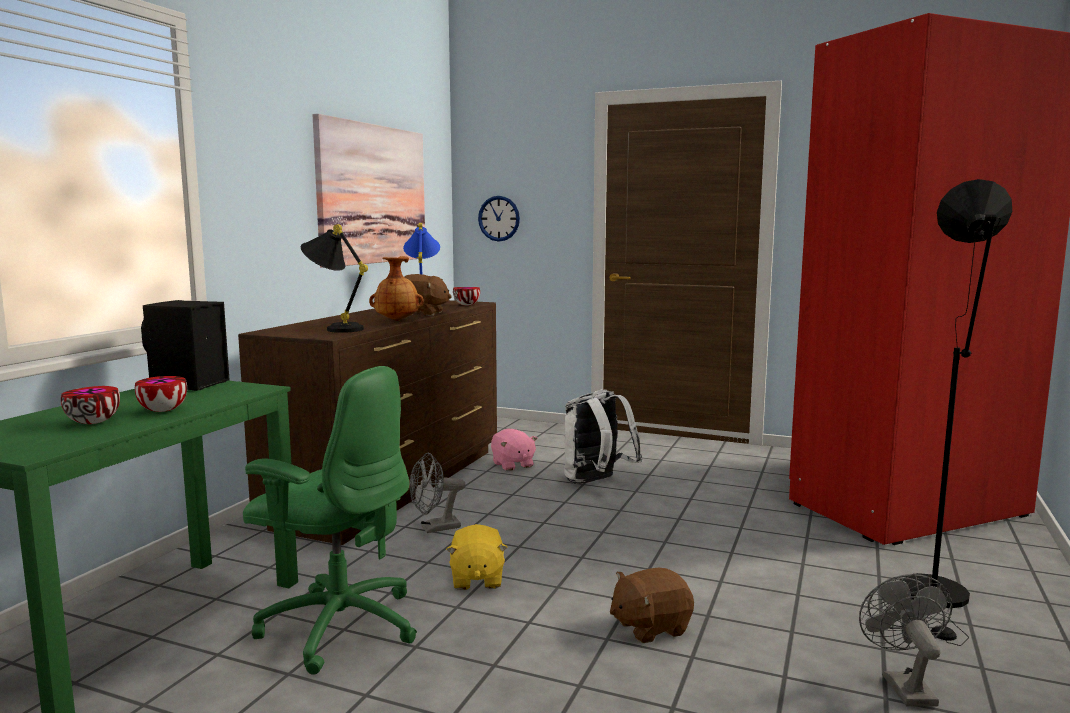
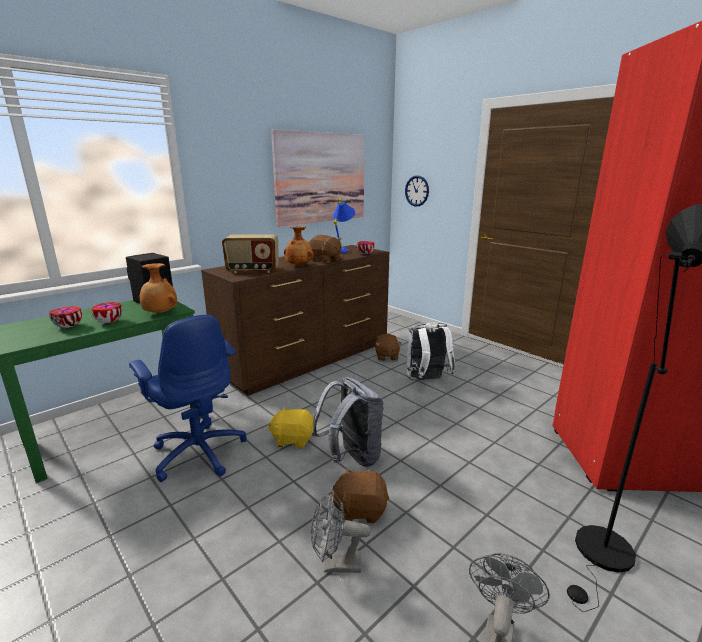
camera: 25 degrees right, 10 degrees up
green office chair [243,366,417,675] -> blue office chair [129,315,247,482]
black table lamp [301,224,368,333] -> radio [222,234,279,273]
grey fan [410,453,465,533] -> grey fan moved to [311,490,371,573]
yellow plush toy [446,524,508,590] -> yellow plush toy turned 75 degrees clockwise [268,407,314,448]
pink plush toy [491,429,537,471] -> brown plush toy [375,334,402,361]
none -> brown vase [140,263,177,313]
none -> grey backpack [312,377,384,467]

